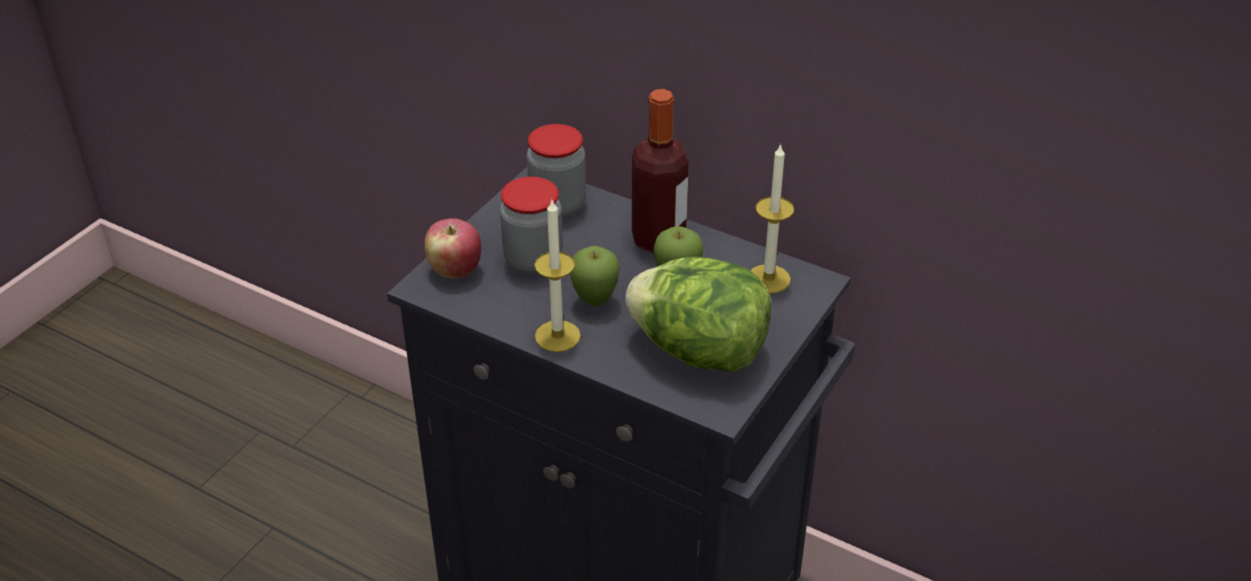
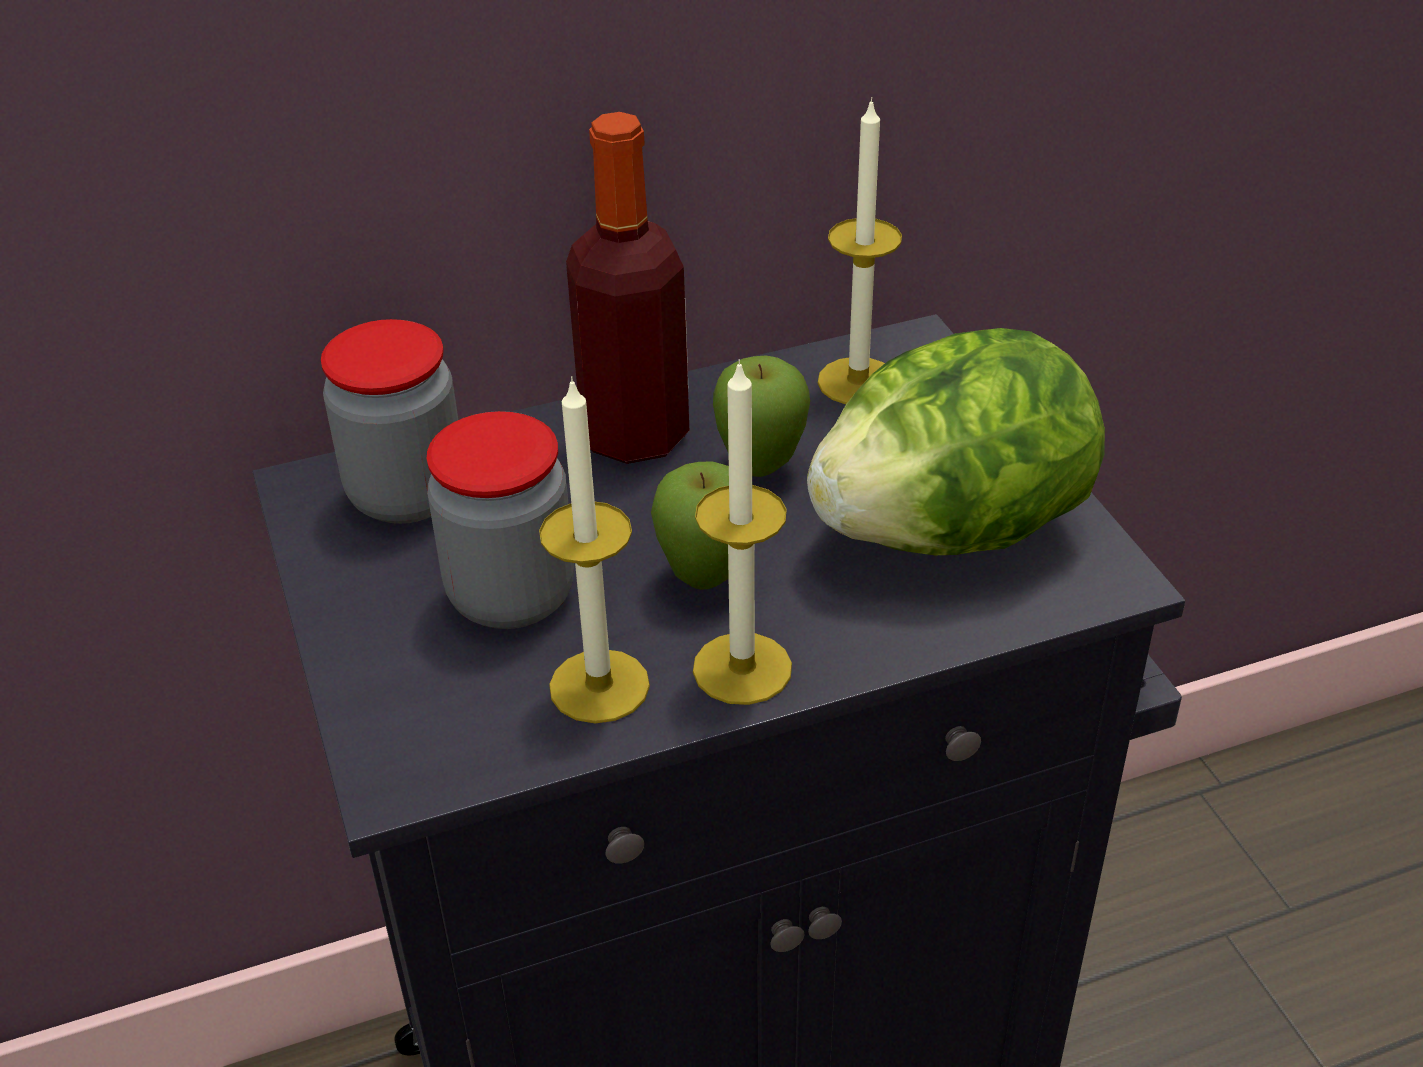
camera: 50 degrees left, 0 degrees up
apple [424,218,481,279] -> none
none -> candle [539,376,650,723]

